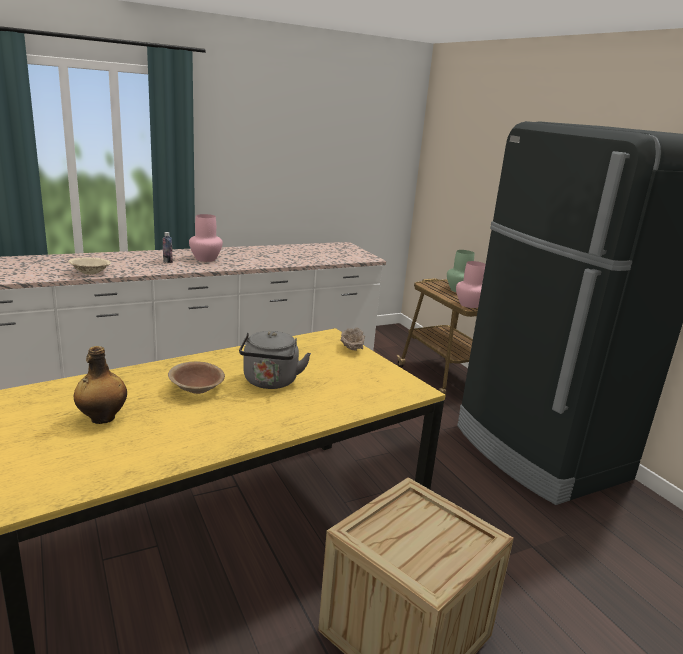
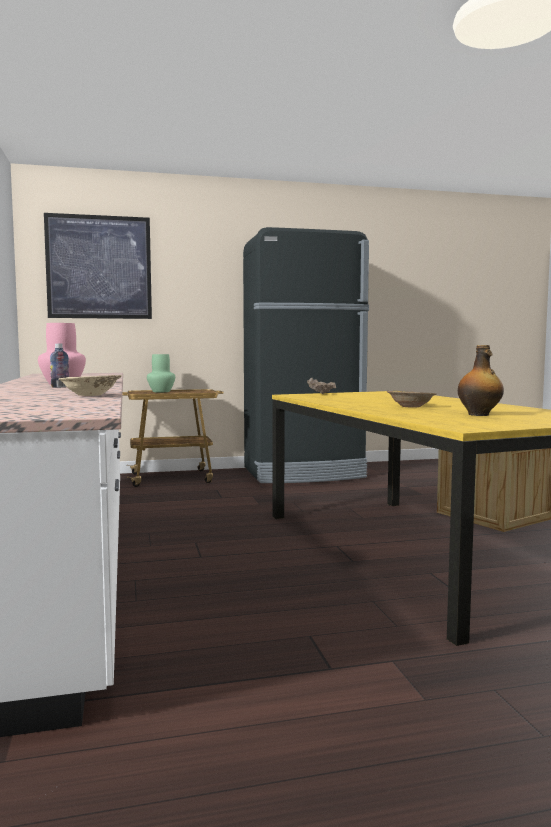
camera: 75 degrees left, 15 degrees down
grey kettle [239,331,311,389] -> none
pink vase [456,261,486,308] -> none
none -> picture [44,213,152,319]

